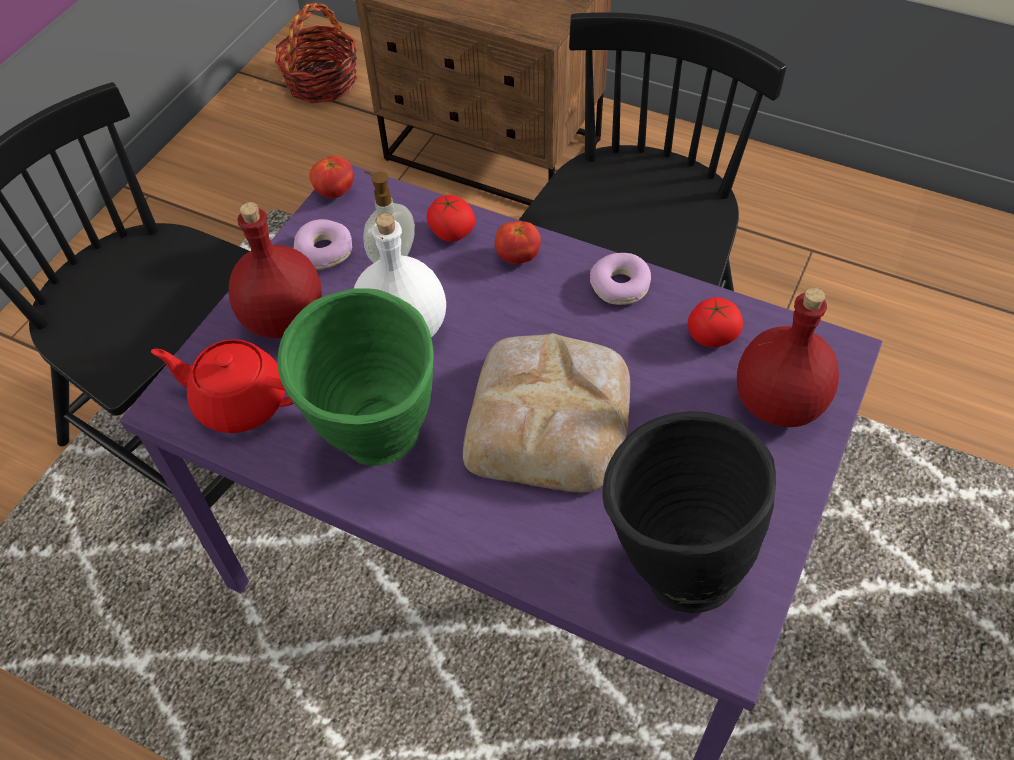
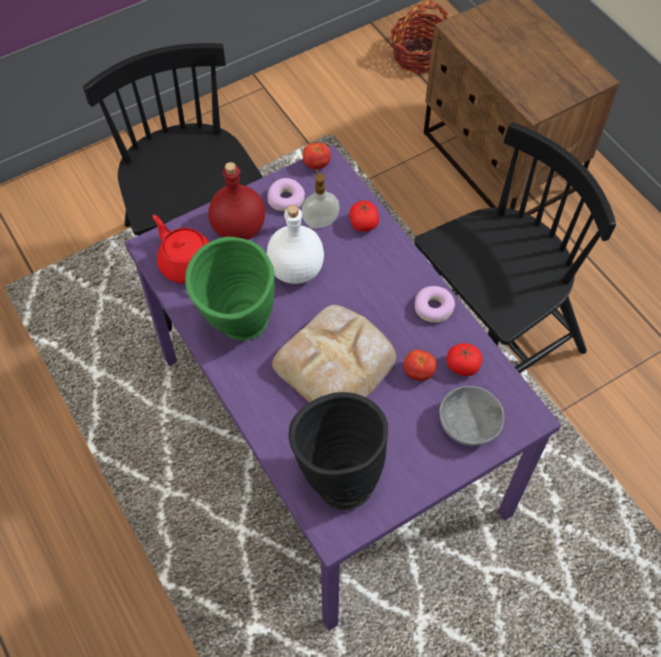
camera: 30 degrees right, 5 degrees up
tomato [495,221,541,264] -> tomato moved to [403,349,437,381]
red bottle [737,287,839,427] -> grey bowl [439,386,504,446]

